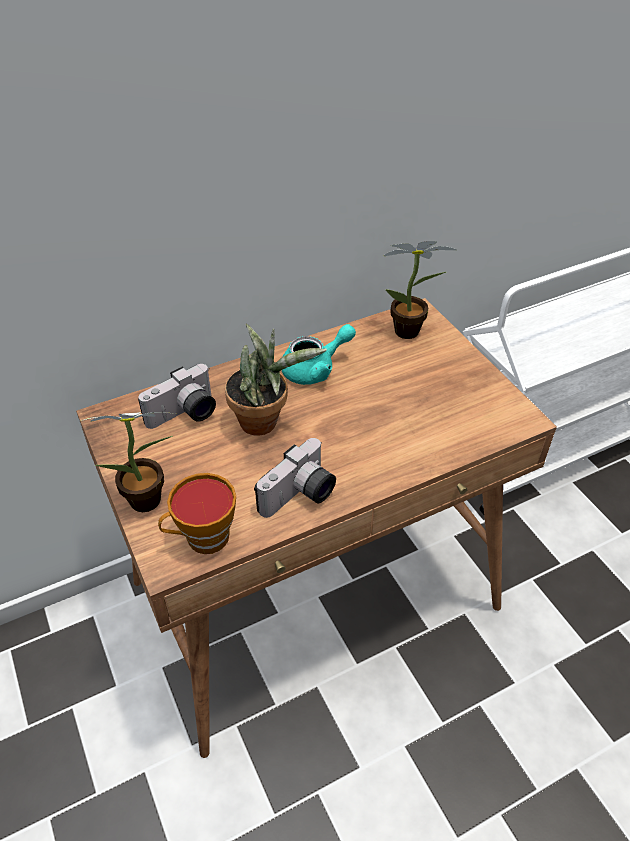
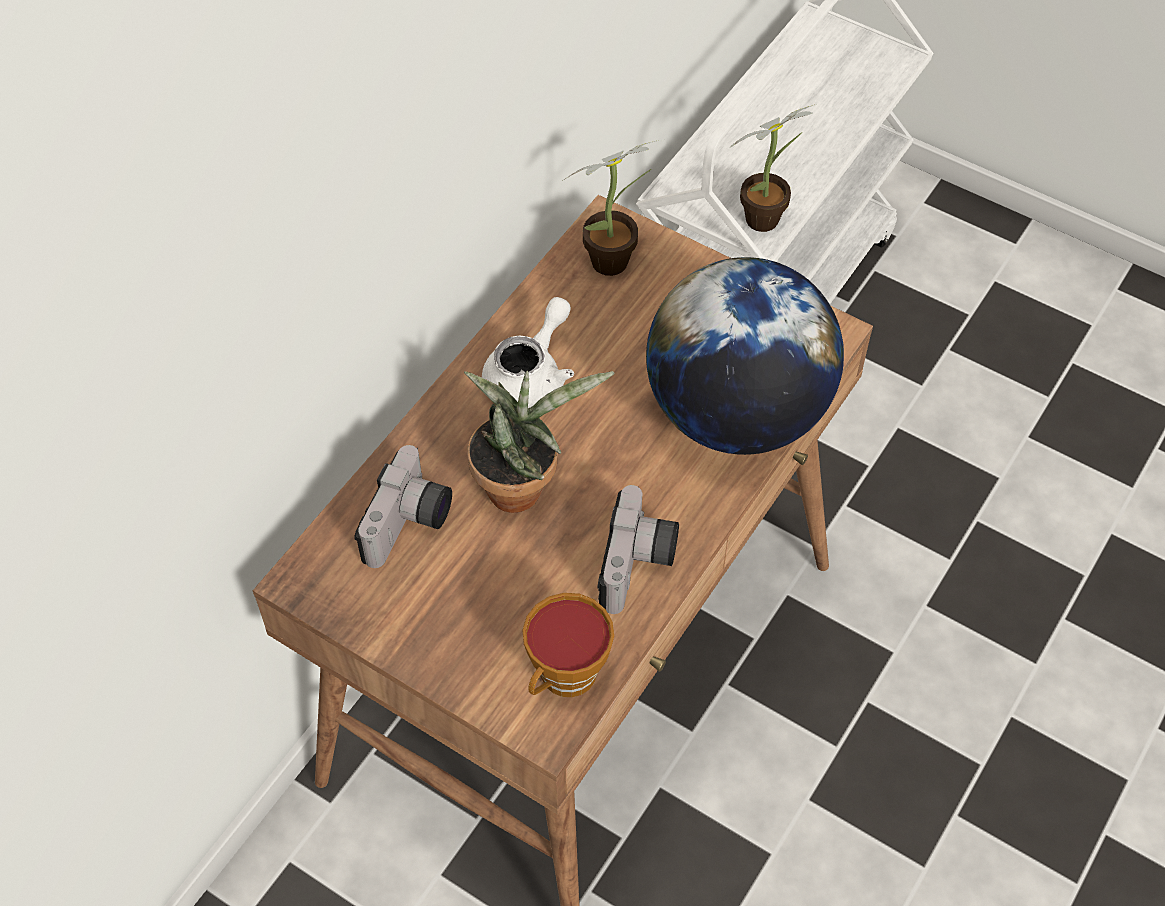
camera: 30 degrees left, 10 degrees up
potted plant [81,412,175,512] -> potted plant moved to [729,104,817,232]
turquoise teapot [282,324,356,385] -> white teapot [482,297,574,408]
none -> globe [646,257,844,455]

